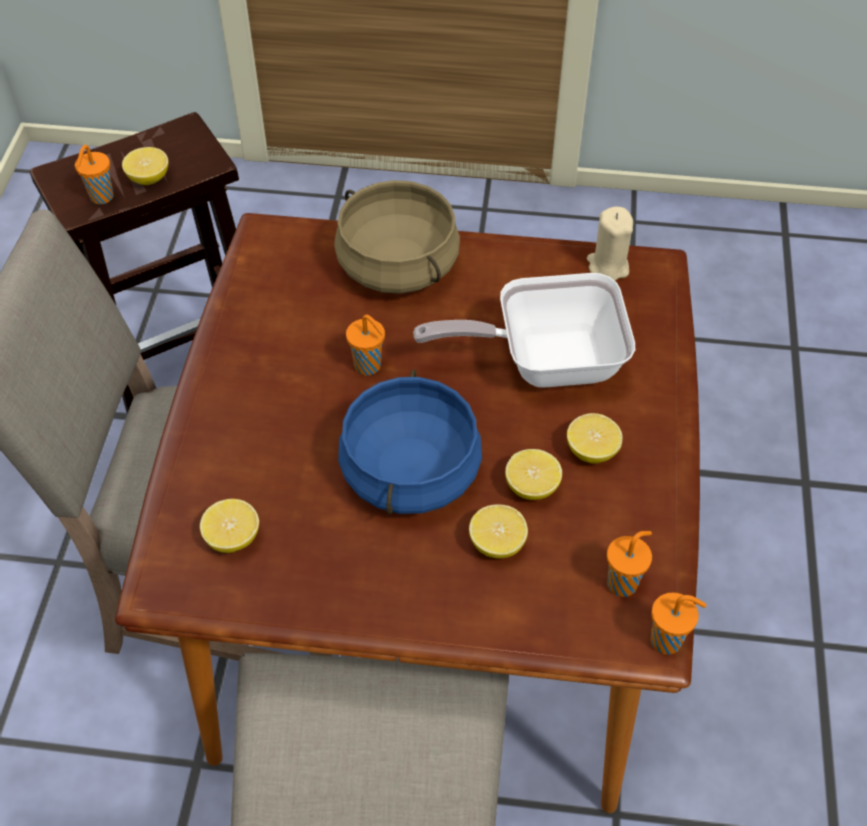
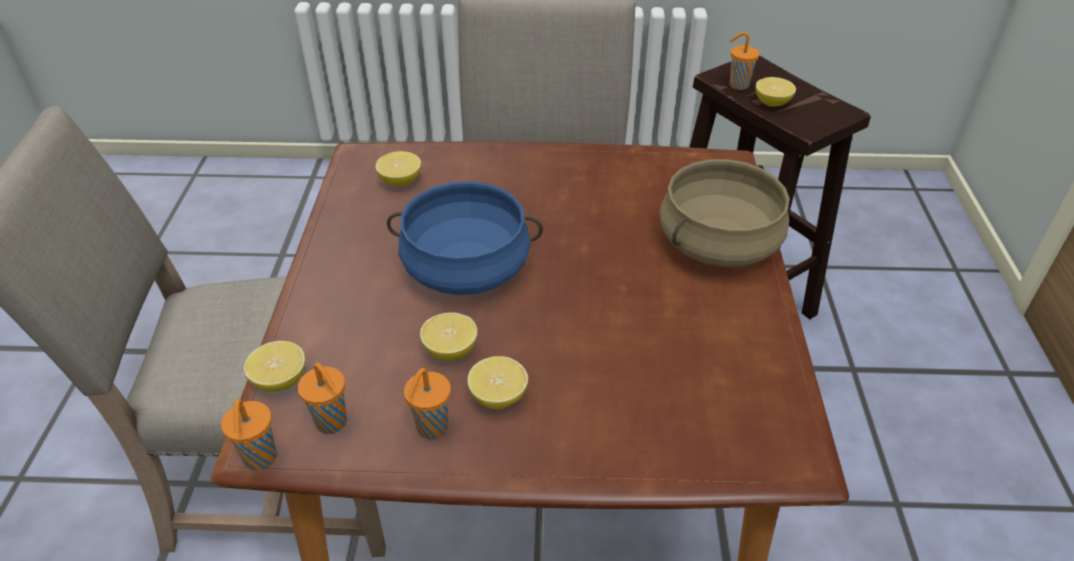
camera: 85 degrees right, 10 degrees down
orange cup [346,315,385,376] -> orange cup moved to [404,368,451,439]
frying pan [413,273,635,388] -> none
lemon [469,504,528,559] -> lemon moved to [244,341,306,391]
beige candle [587,207,633,281] -> none

